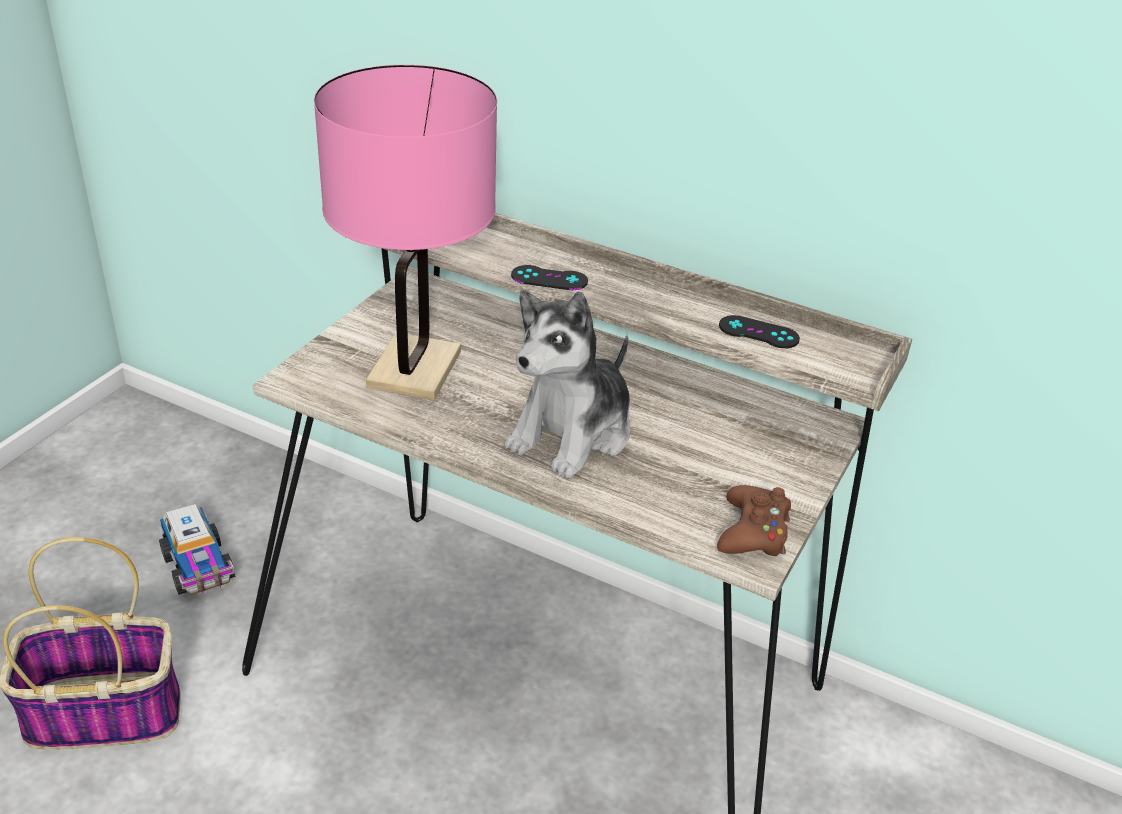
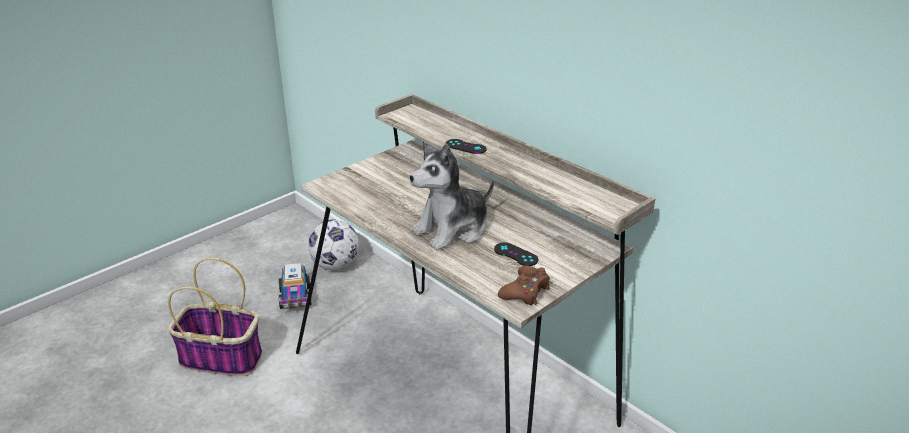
camera: 20 degrees right, 5 degrees down
pink table lamp [314,65,497,400] -> none
black game controller [719,315,800,348] -> black game controller moved to [494,242,538,266]
none -> football [308,220,359,270]

